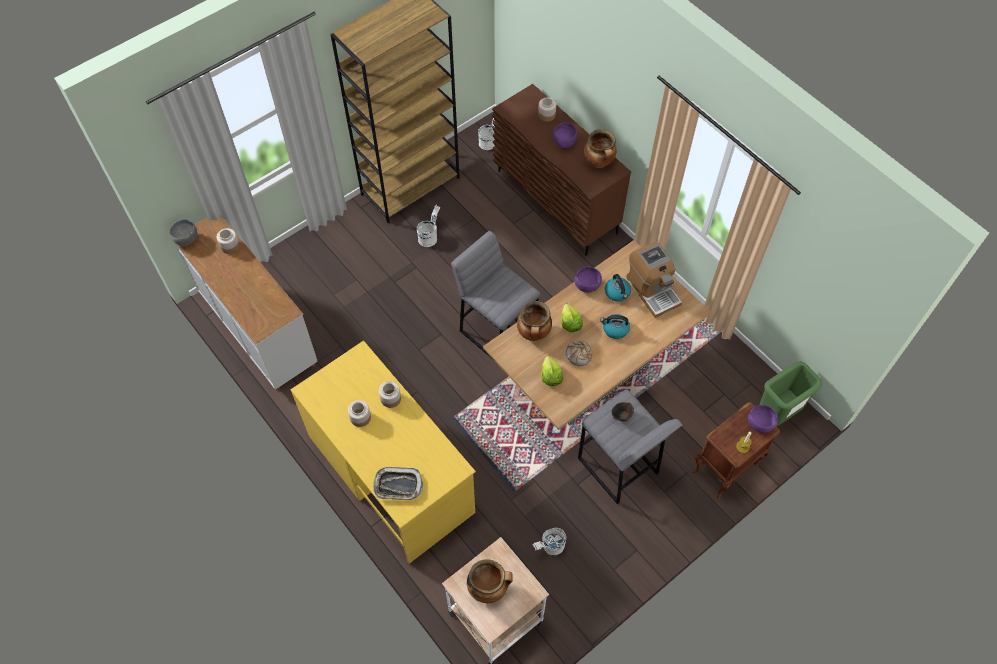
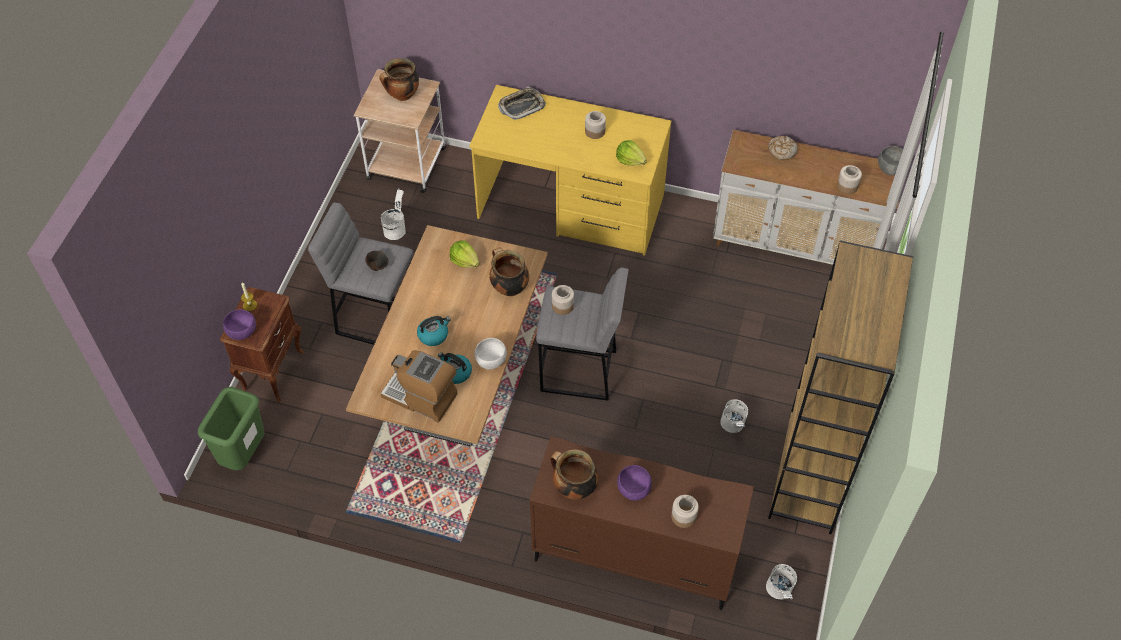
camera: 145 degrees right, 5 degrees down
jar [379,381,401,408] -> jar moved to [552,285,574,315]
lettuce [561,304,583,332] -> lettuce moved to [616,140,647,166]
bread [566,341,592,366] -> bread moved to [768,136,797,160]
purple bowl [575,267,602,293] -> white bowl [475,338,507,370]

